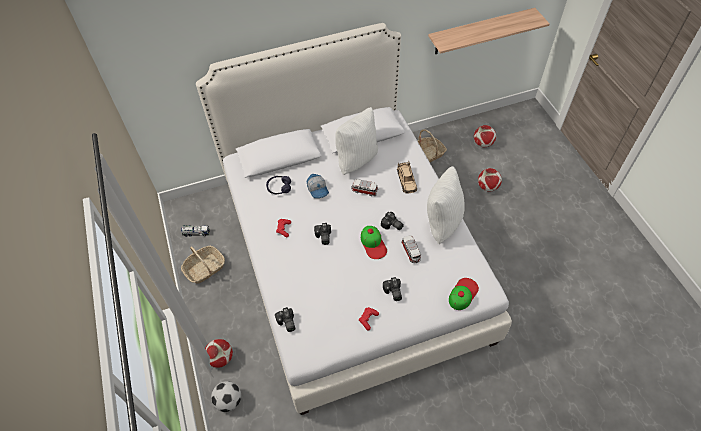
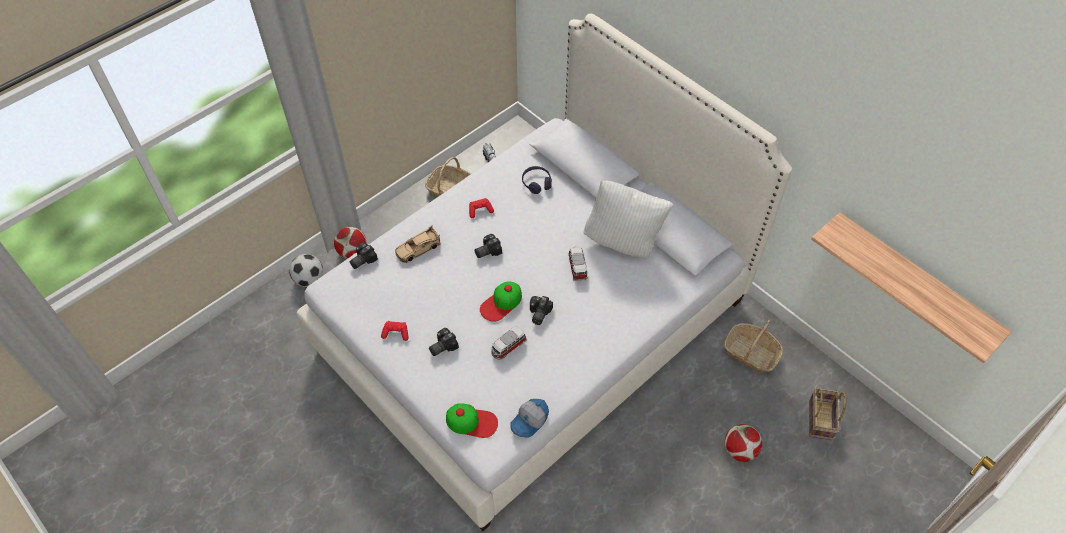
camera: 65 degrees right, 0 degrees up
cap [307,174,329,198] -> cap moved to [510,399,549,438]
beige toy car [397,161,417,194] -> beige toy car moved to [395,225,440,263]
white pillow [427,166,465,244] -> none
football [474,125,496,147] -> basket [809,388,846,440]

